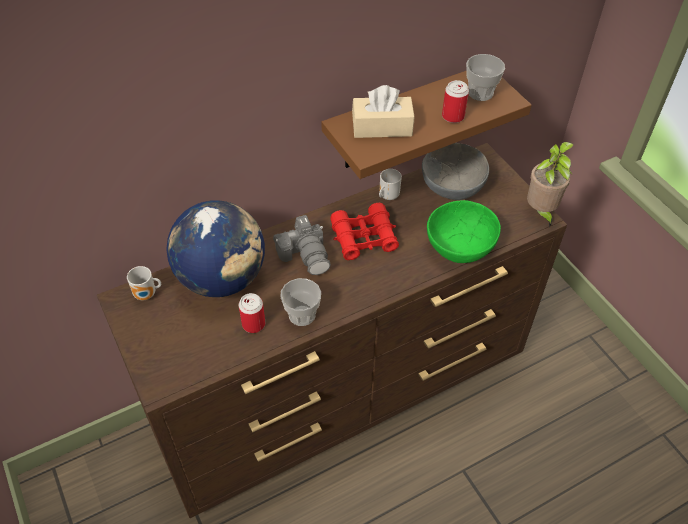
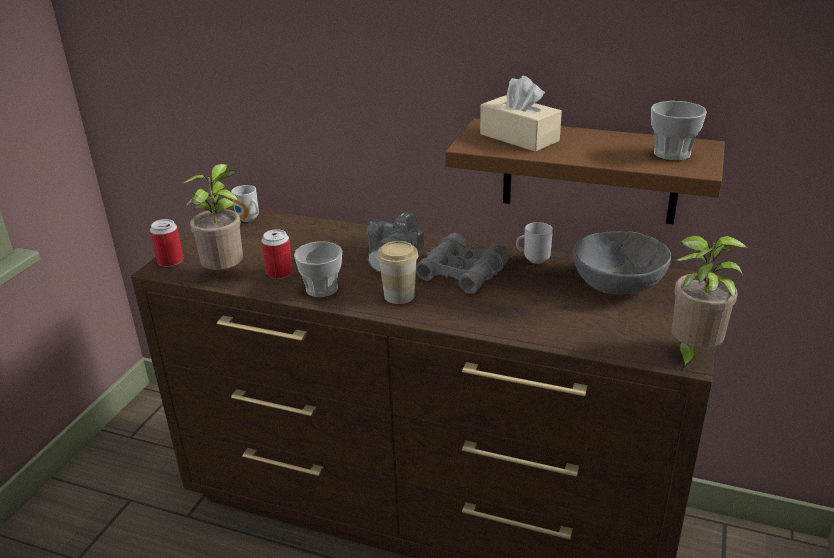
camera: 50 degrees right, 20 degrees down
globe [166,200,265,297] -> none
red binoculars [330,203,399,260] -> grey binoculars [416,233,509,294]
green bowl [427,200,501,263] -> none
can [442,80,469,123] -> can moved to [150,219,184,267]
none -> potted plant [183,164,243,270]
none -> cup [377,241,418,304]

